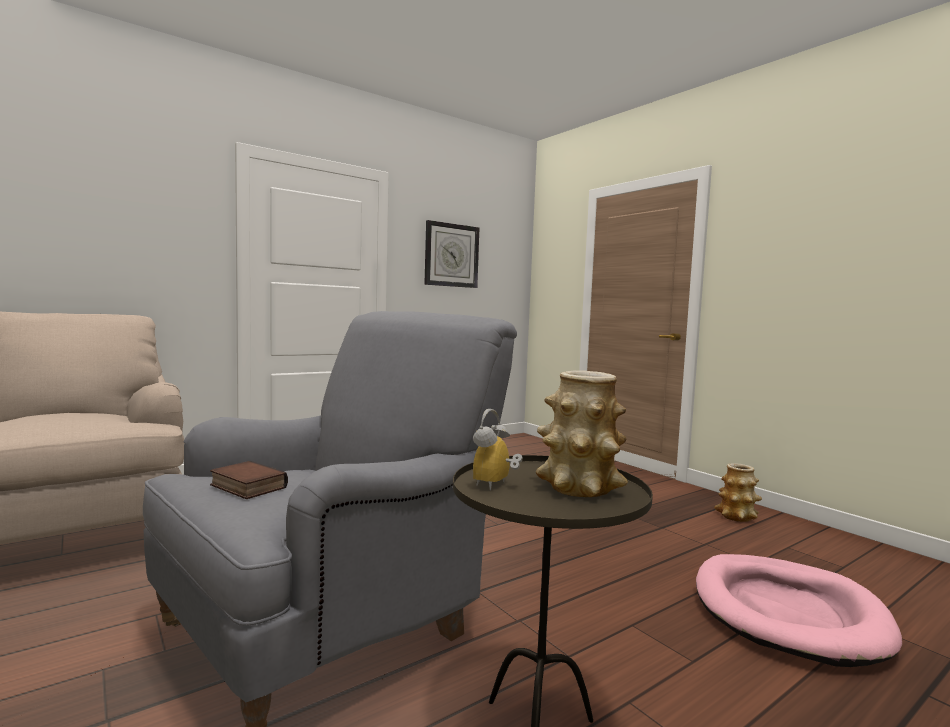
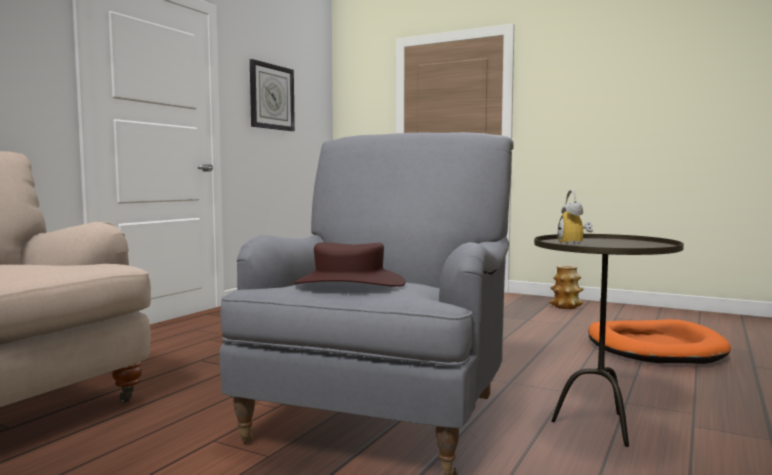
camera: 25 degrees left, 0 degrees up
book [210,461,288,499] -> brown hat [294,242,406,287]
vase [536,370,628,497] -> none
pink dog bed [696,554,902,667] -> orange dog bed [588,319,731,364]

